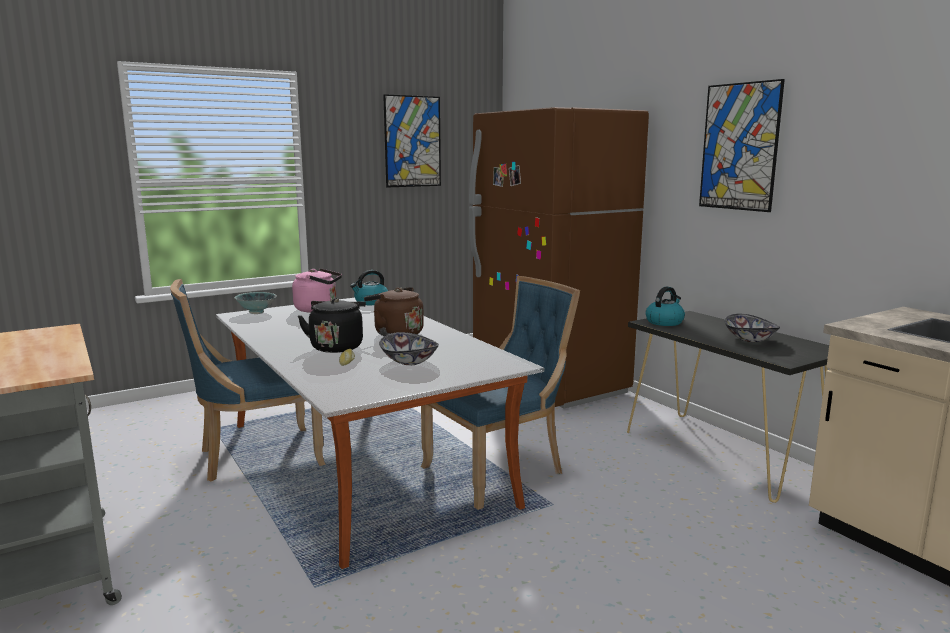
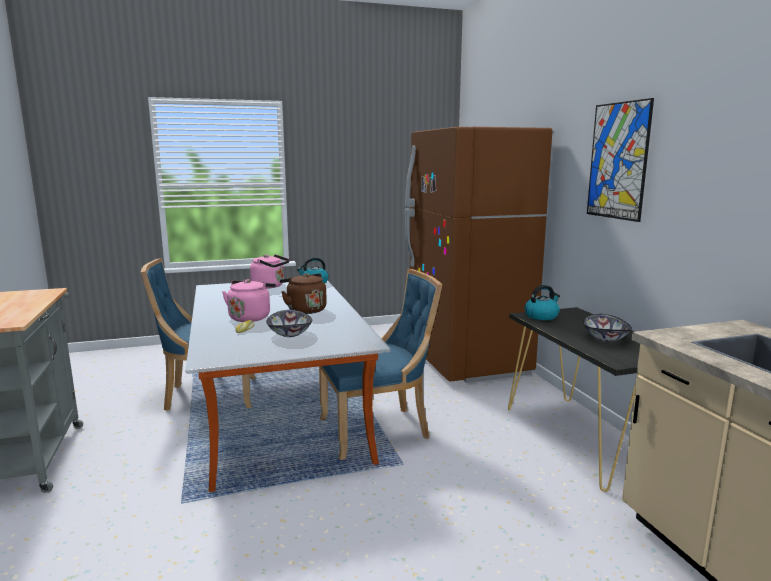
camera: 15 degrees right, 0 degrees up
bowl [235,292,277,314] -> none
black kettle [298,298,366,353] -> pink kettle [222,279,276,322]
picture [383,94,441,187] -> none

